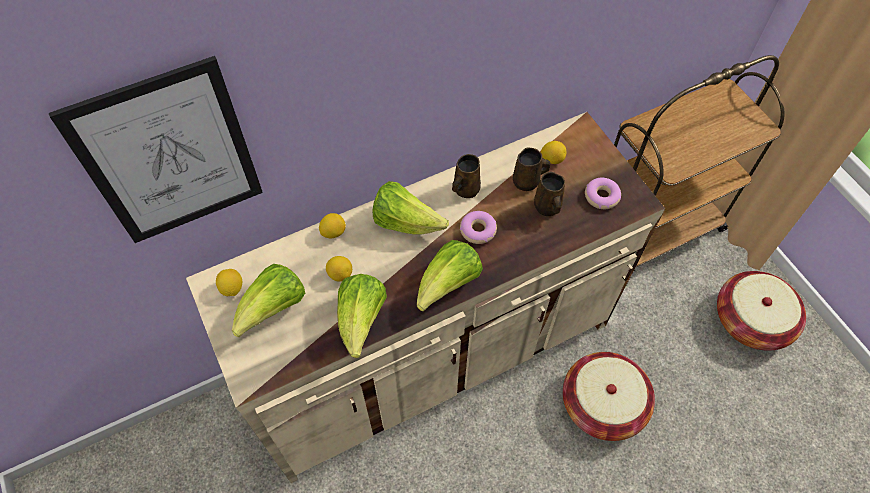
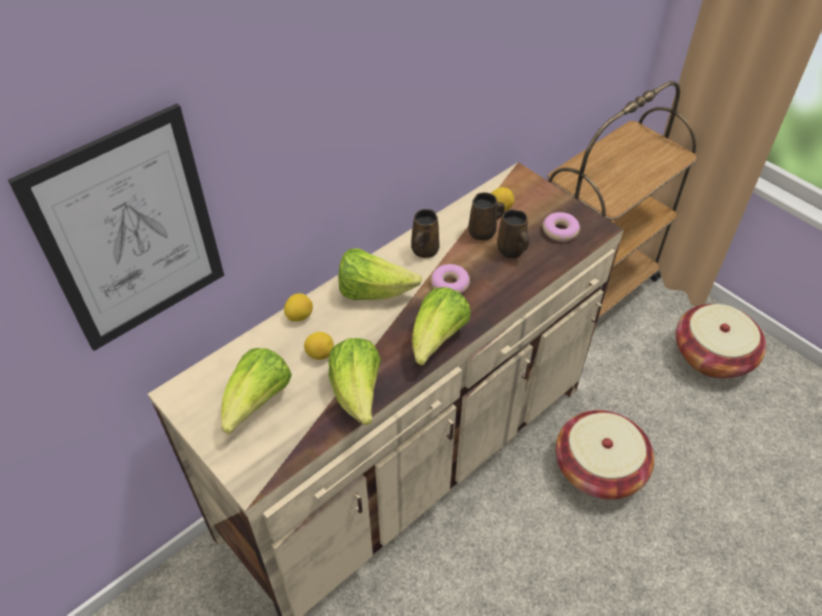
camera: 15 degrees left, 10 degrees down
lemon [216,269,242,296] -> none

